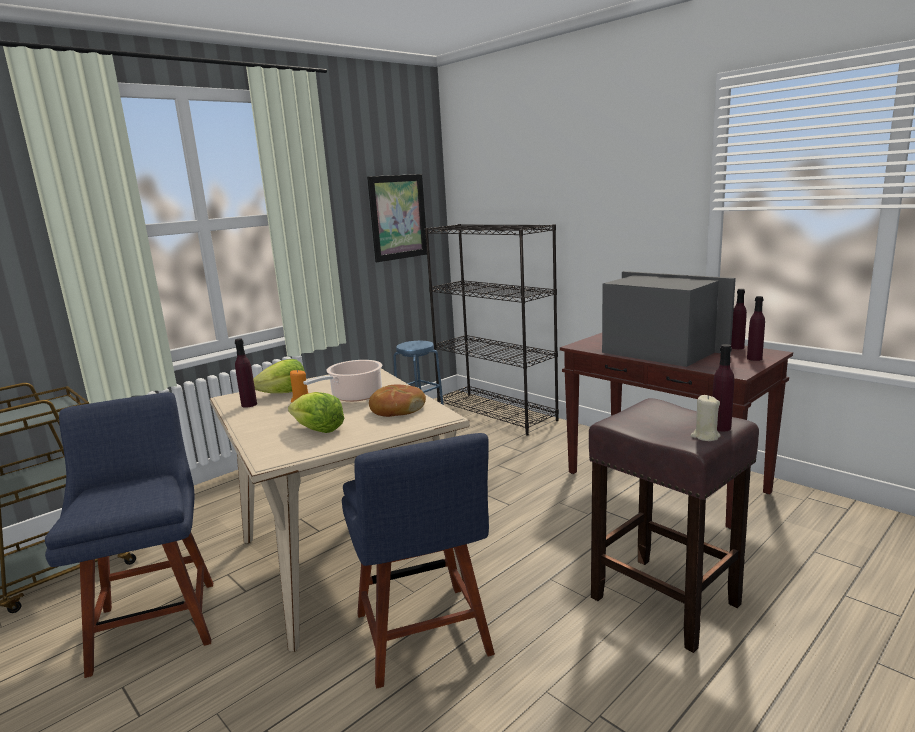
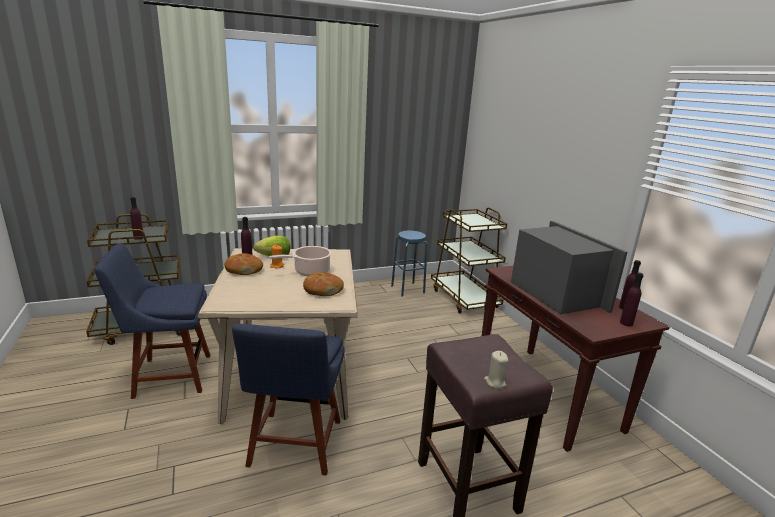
camera: 20 degrees right, 5 degrees up
blue chair [45,392,213,678] -> blue chair turned 105 degrees counterclockwise [94,243,210,399]
lettuce [288,392,344,433] -> none
picture [367,174,427,262] -> none
black bookcase [425,224,559,436] -> brown cart [431,207,507,313]
purple bottle [712,344,734,431] -> purple bottle moved to [130,197,143,240]
none -> bread [224,253,263,275]

